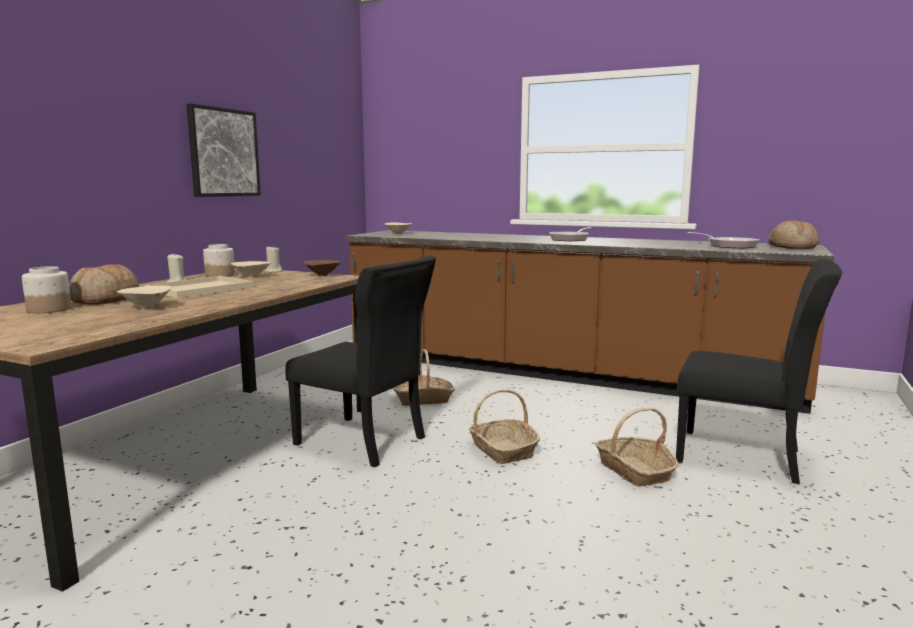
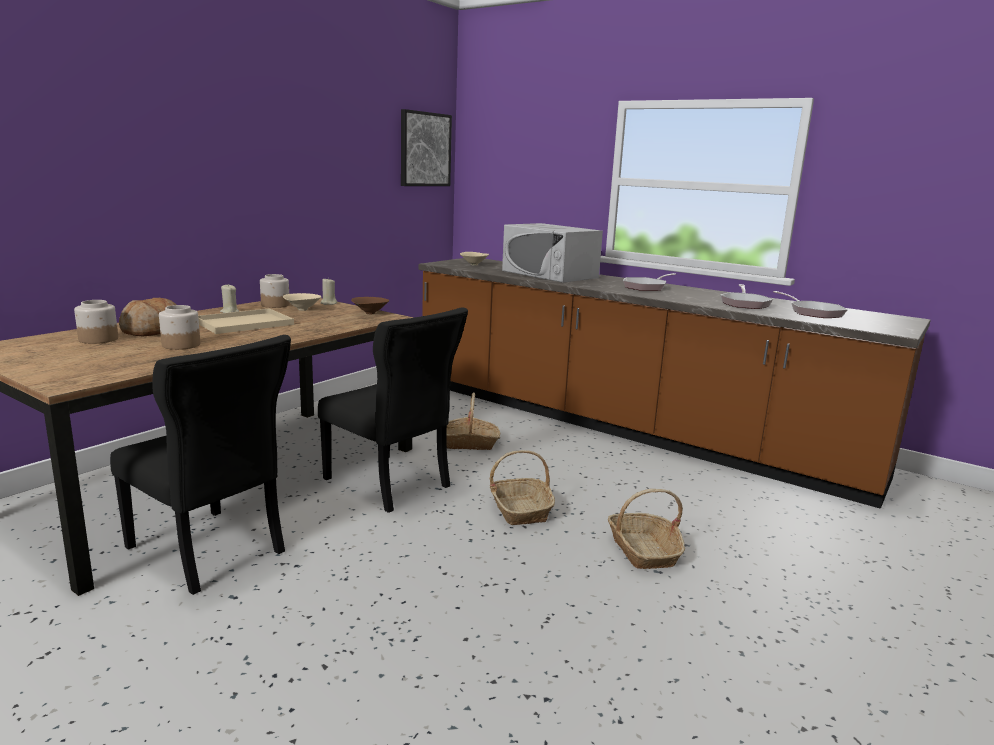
camera: 10 degrees right, 5 degrees up
beige bowl [117,286,172,309] -> jar [159,305,200,350]
picture [186,103,261,197] -> picture moved to [401,109,452,186]
black chair [676,259,842,484] -> black chair moved to [110,335,291,595]
bread [768,220,819,249] -> none
none -> white microwave [502,223,603,283]
none -> frying pan [720,284,773,309]

